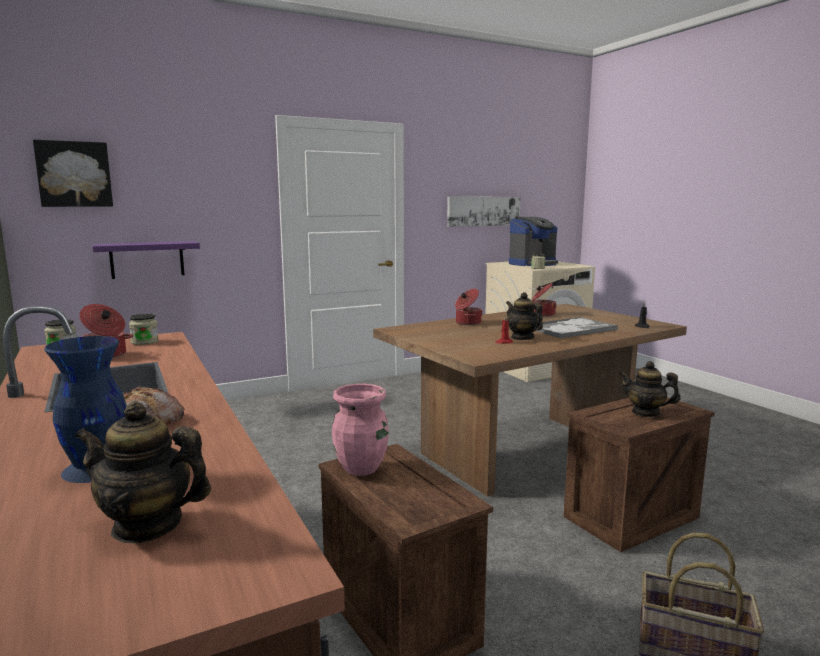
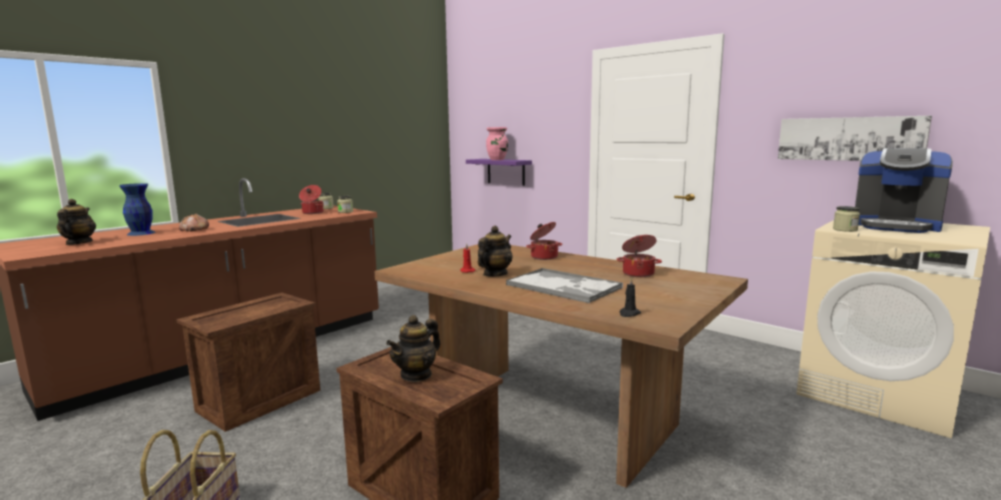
camera: 70 degrees right, 0 degrees up
picture [33,140,113,207] -> none
pink vase [332,384,389,476] -> pink vase moved to [486,127,508,160]
teapot [619,361,681,417] -> teapot turned 150 degrees counterclockwise [386,315,441,382]

